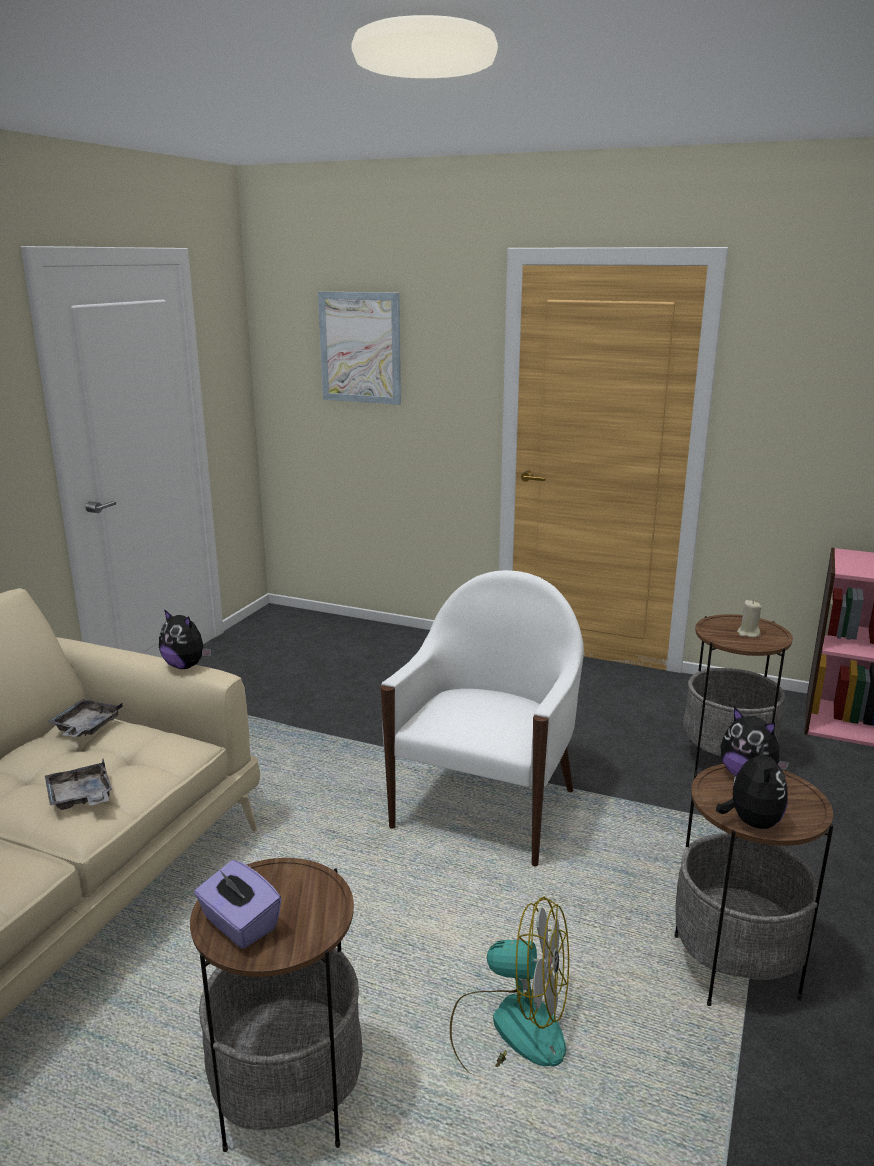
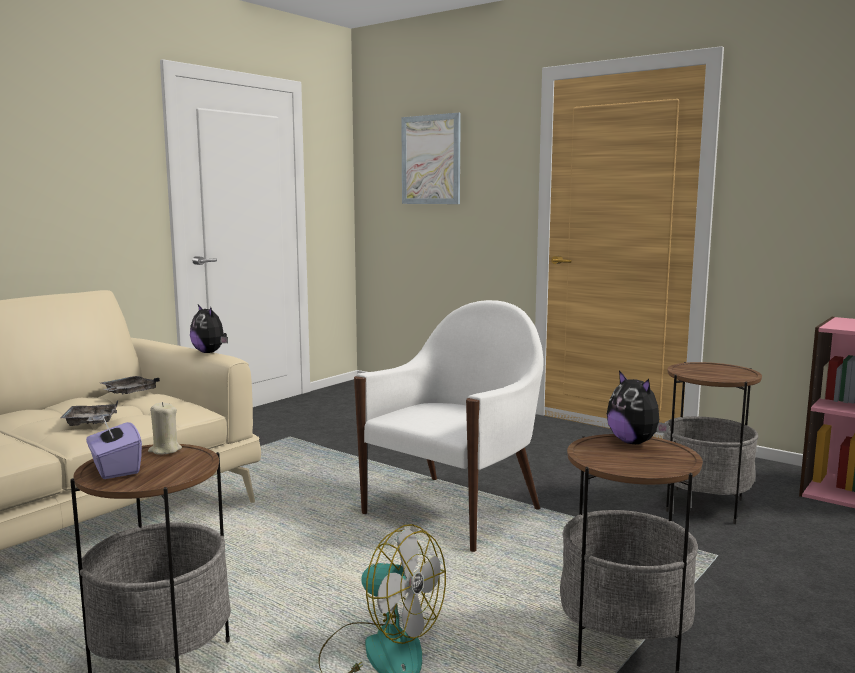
camera: 15 degrees right, 10 degrees down
plush toy [716,743,788,829] -> none
beige candle [737,600,762,638] -> beige candle moved to [148,402,182,455]

